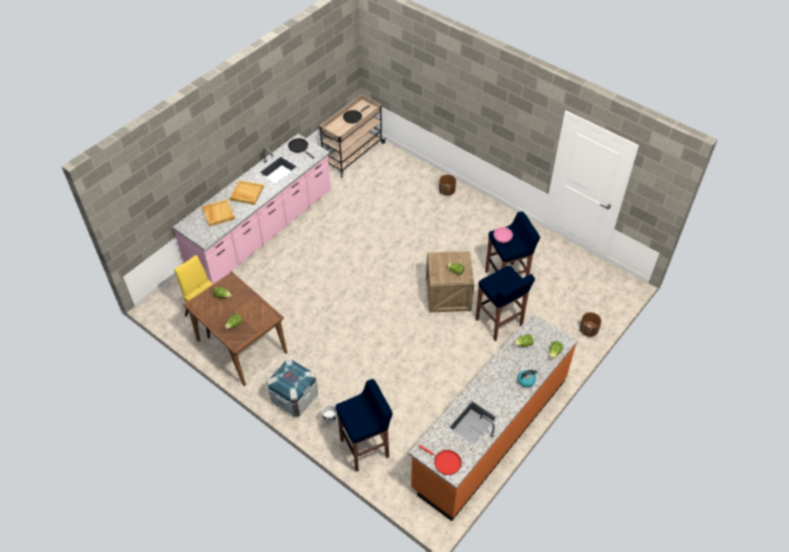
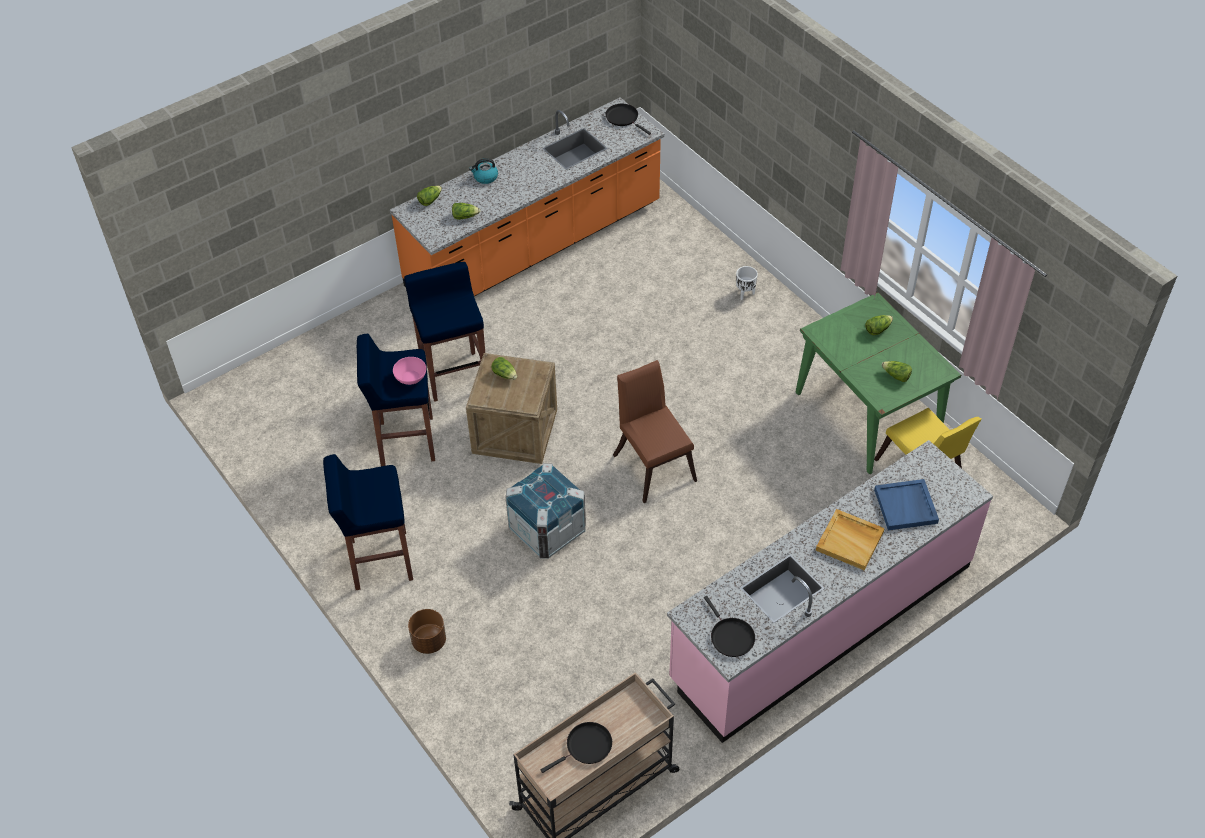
camera: 165 degrees left, 0 degrees up
brown dining table [183,272,288,386] -> green dining table [796,292,961,474]
beige tray [202,199,235,227] -> blue tray [874,479,939,530]
crate [267,359,318,417] -> crate moved to [506,463,586,558]
blue stool [335,379,393,472] -> blue stool moved to [323,454,413,590]
red frying pan [419,445,462,475] -> black frying pan [605,104,651,135]
brown planter [579,312,601,337] -> none
none -> brown chair [613,360,697,503]

